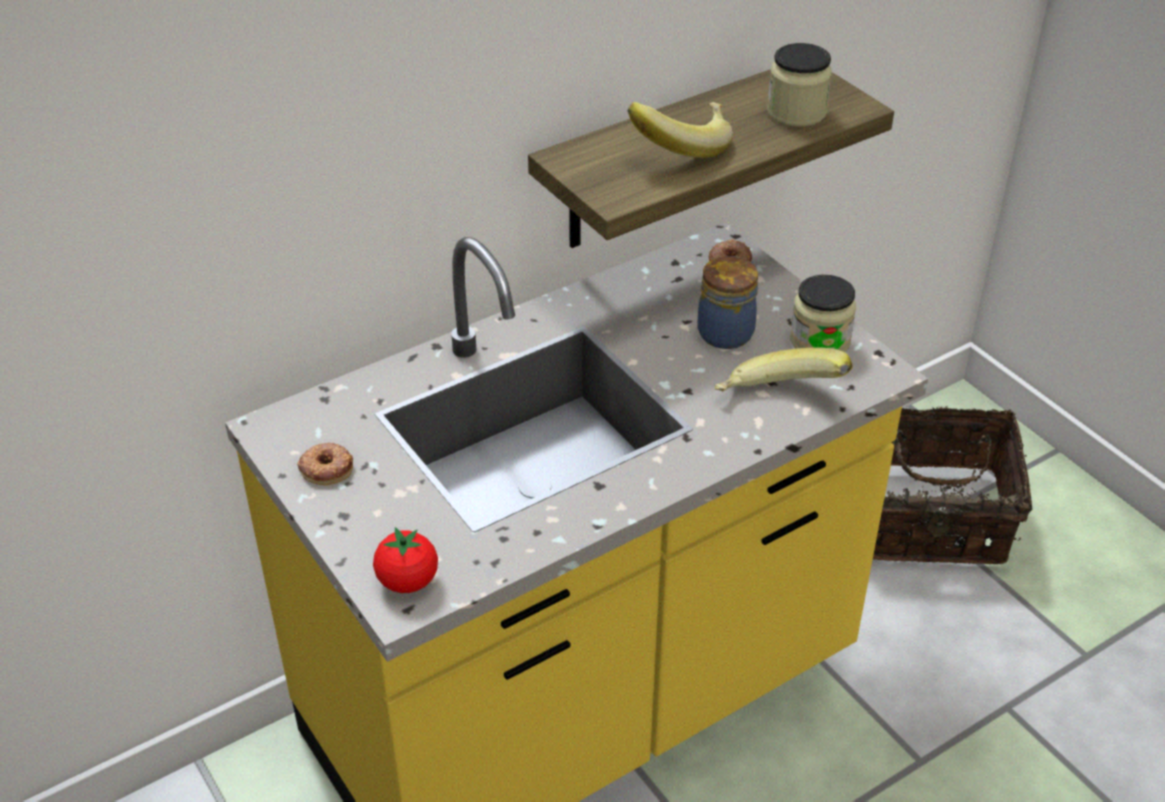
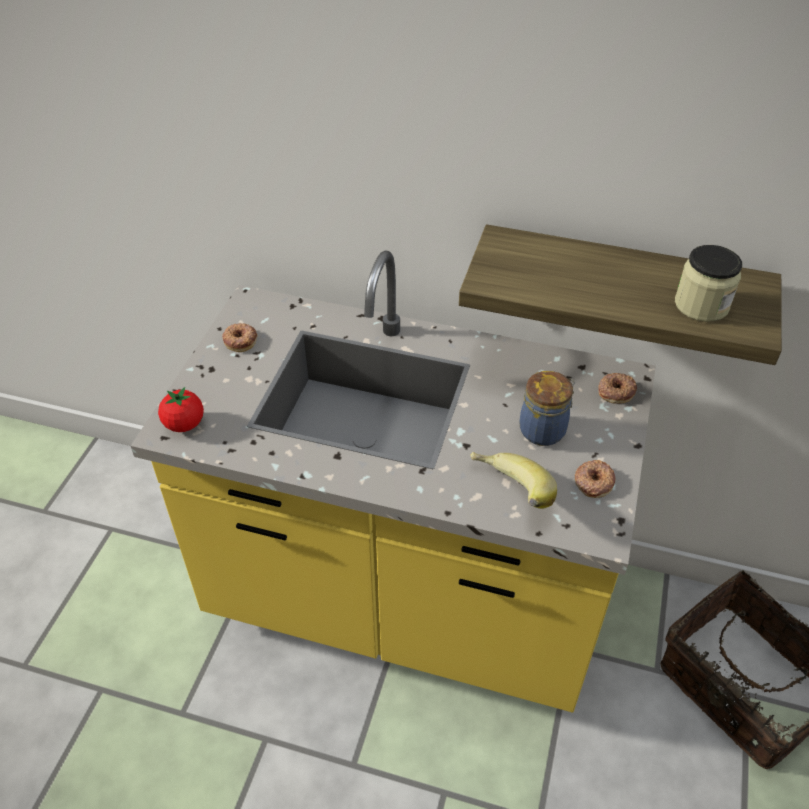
camera: 50 degrees right, 5 degrees up
banana [627,102,733,158] -> none
jar [790,275,856,352] -> donut [575,460,615,498]

